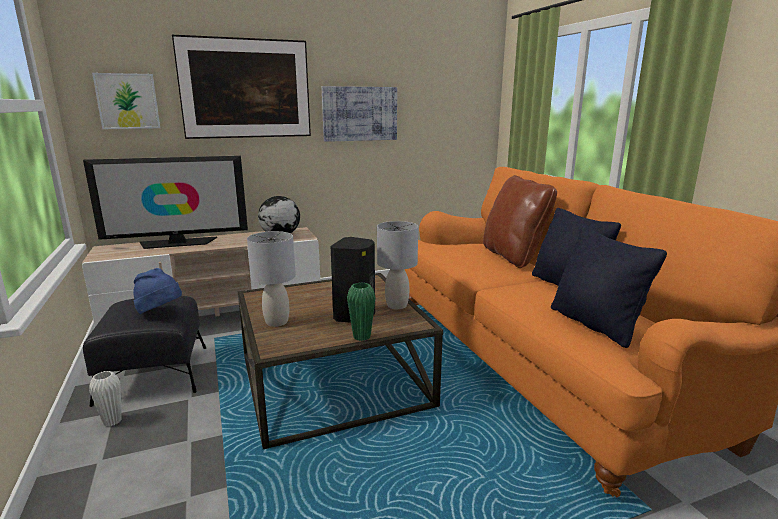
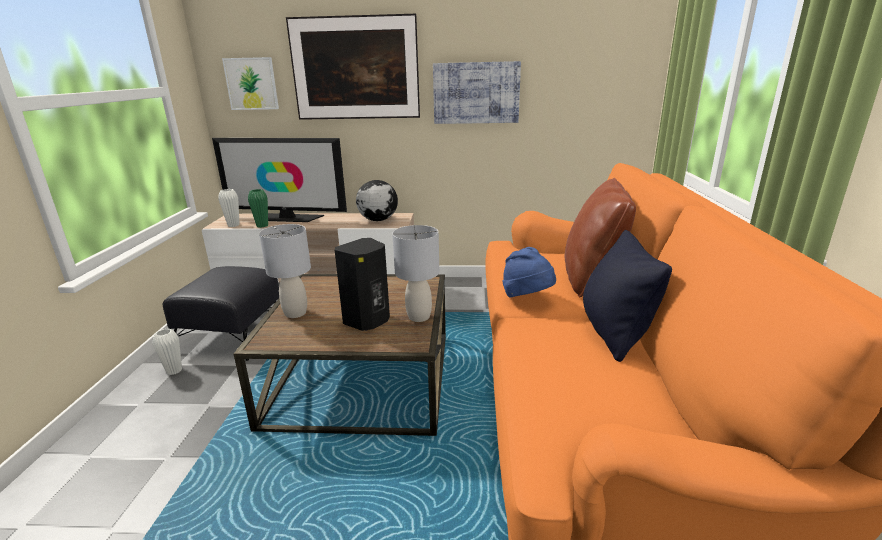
camera: 25 degrees right, 5 degrees up
blue hat [133,268,182,314] -> blue hat moved to [502,247,556,298]
green vase [347,282,376,341] -> green vase moved to [248,189,268,228]
black pillow [551,227,667,348] -> none
none -> white vase [218,189,240,227]

